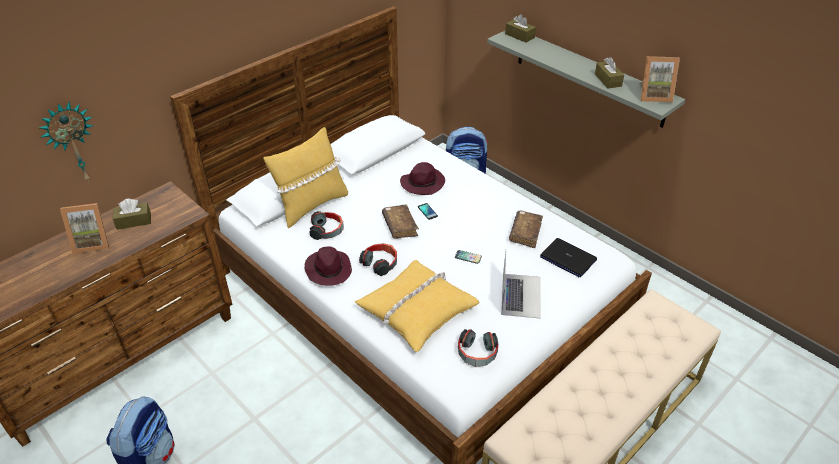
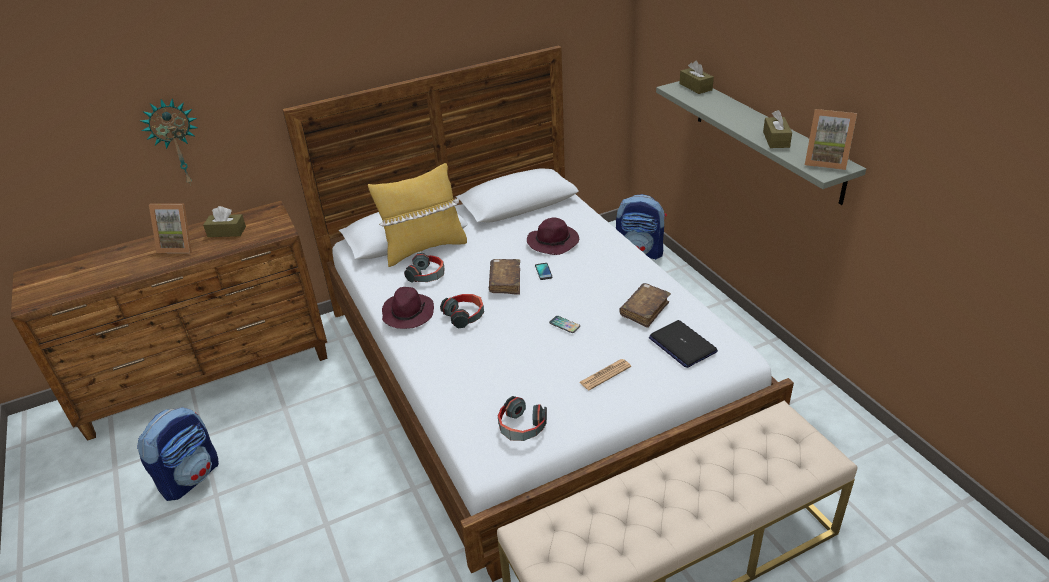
camera: 20 degrees right, 5 degrees down
yellow pillow [355,260,480,352] -> none
laptop [501,253,541,319] -> newspaper [579,359,631,390]

